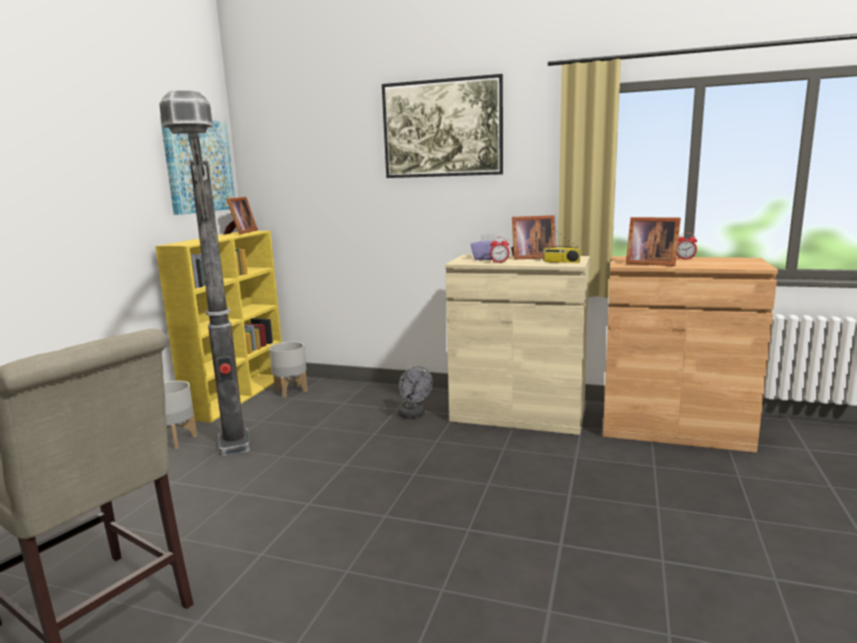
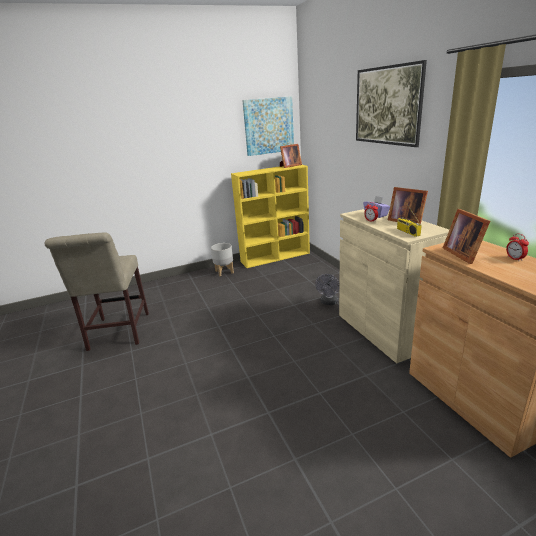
camera: 50 degrees right, 10 degrees up
floor lamp [159,90,251,456] -> none
grey planter [269,342,308,397] -> none

